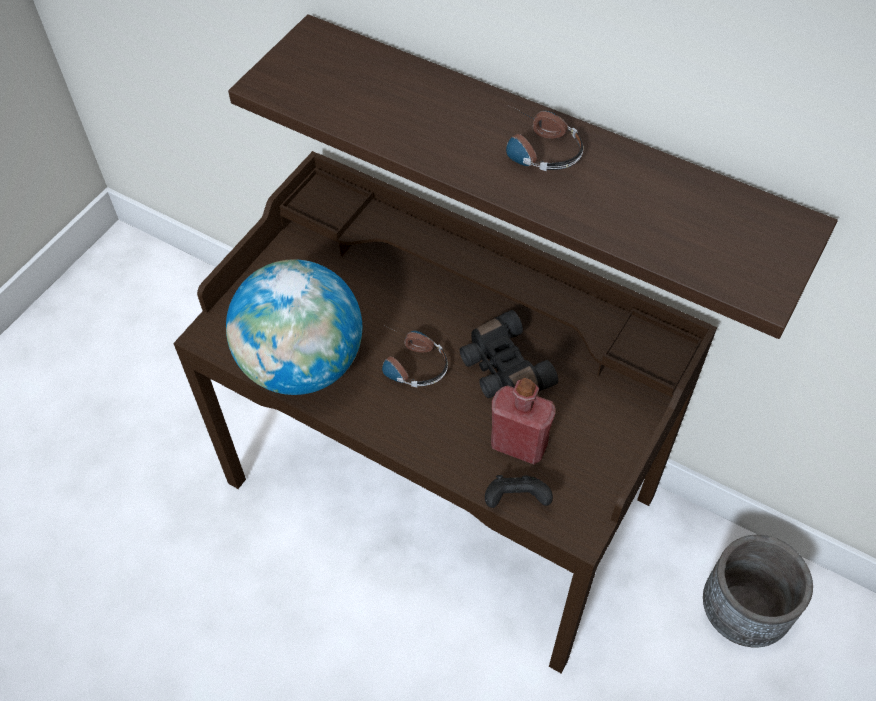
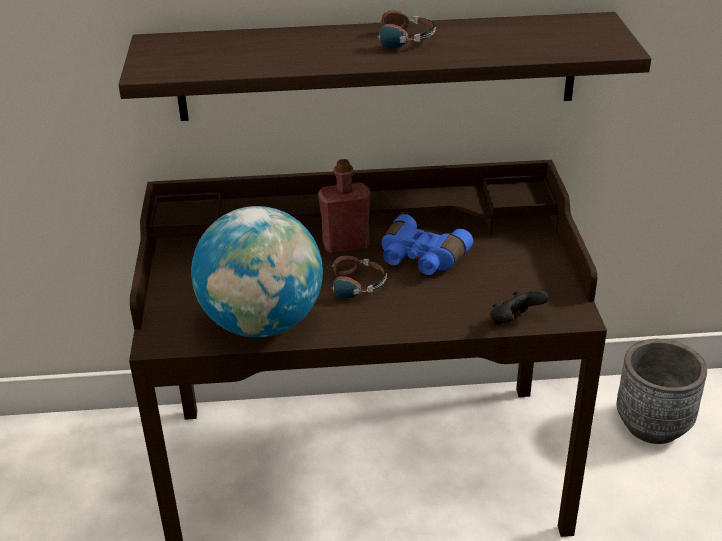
camera: 35 degrees left, 20 degrees down
black binoculars [460,310,558,398] -> blue binoculars [382,214,473,275]
red bottle [491,378,555,464] -> red bottle moved to [318,159,371,253]

